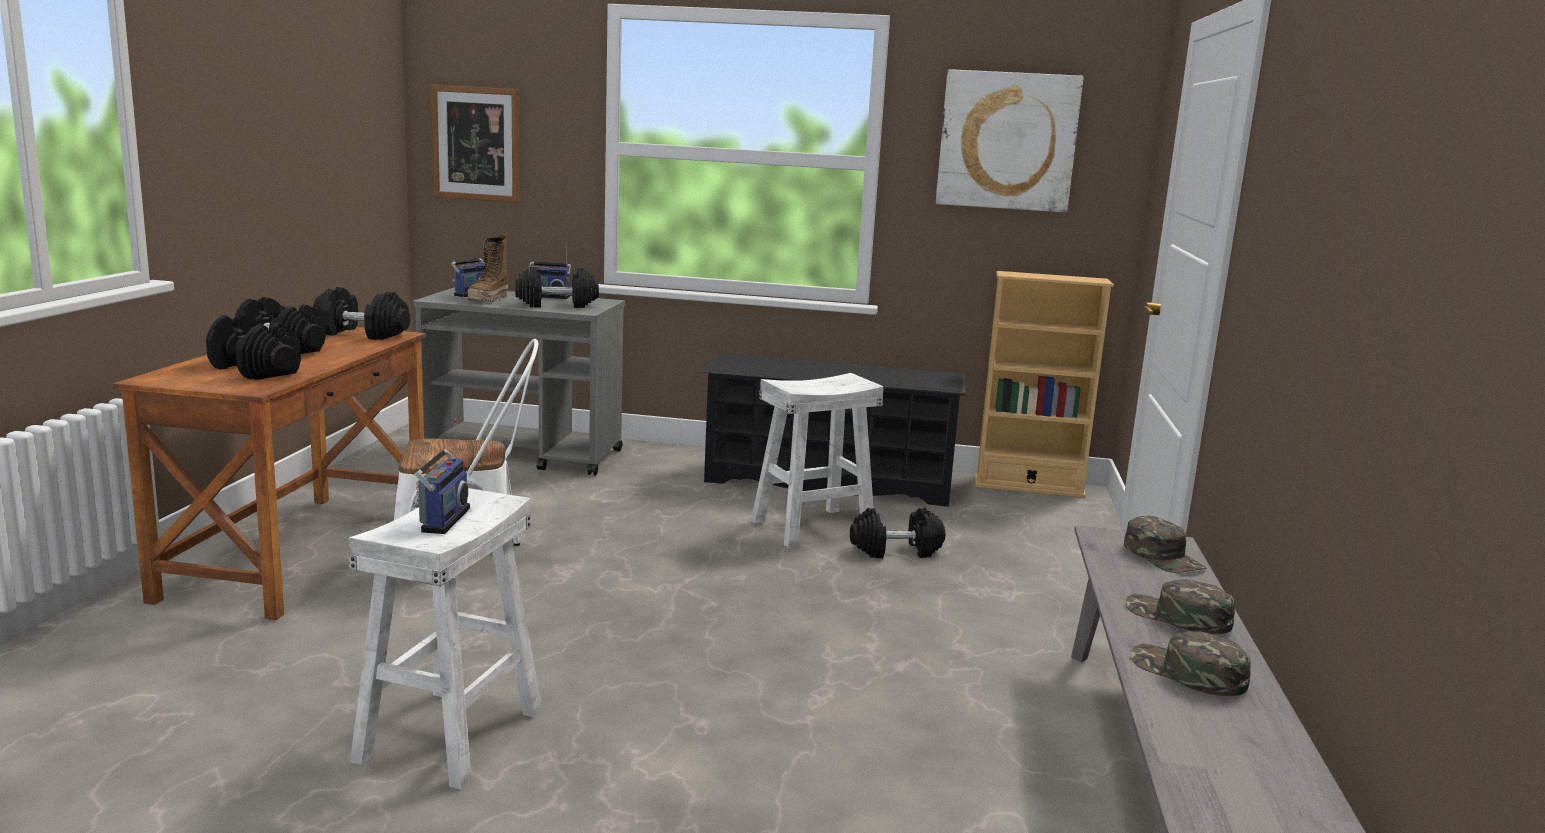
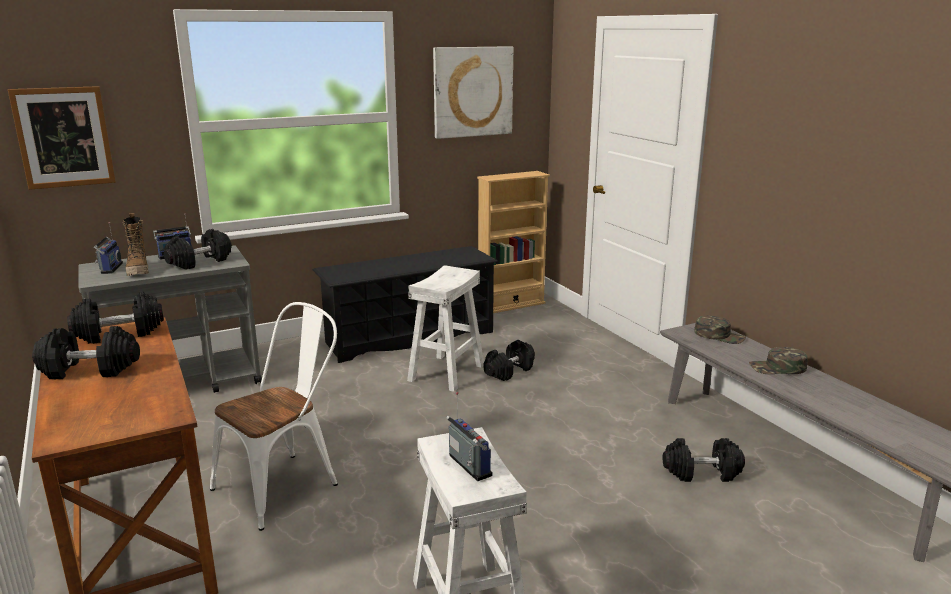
camera: 35 degrees left, 5 degrees up
black dumbbell [206,313,301,380] -> black dumbbell moved to [662,438,745,482]
green cap [1131,631,1251,696] -> none

